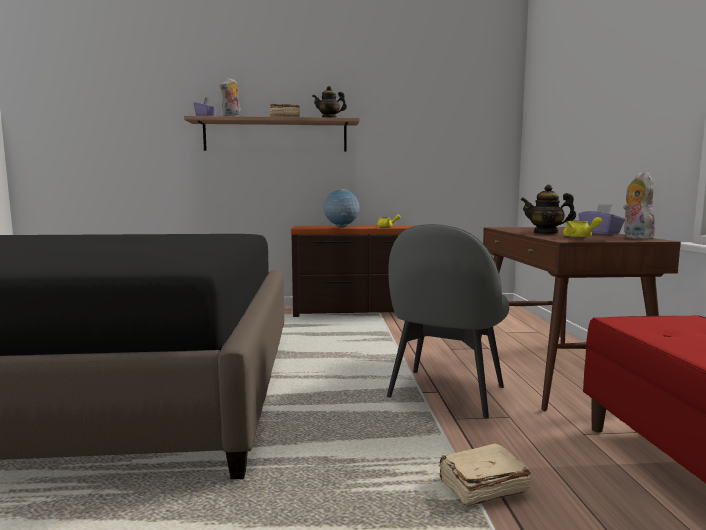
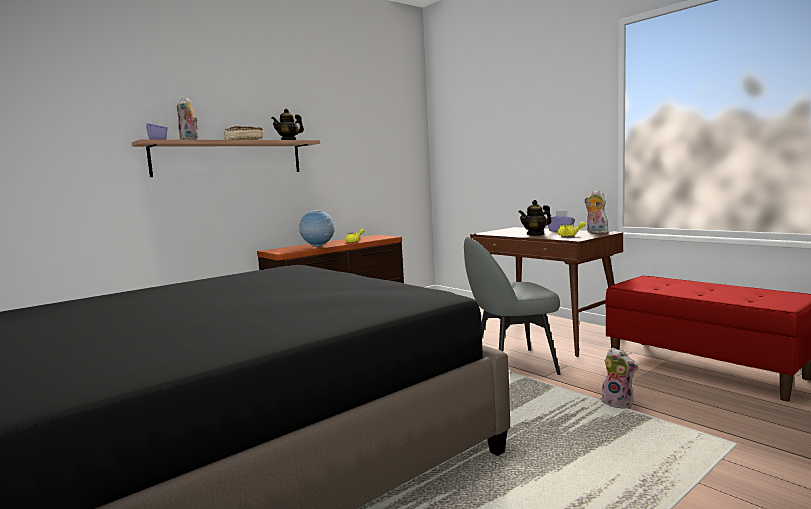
camera: 35 degrees left, 0 degrees up
grey chair [387,224,509,418] -> grey chair turned 90 degrees clockwise [464,237,561,375]
beige book [439,444,531,505] -> plush toy [601,348,638,409]

